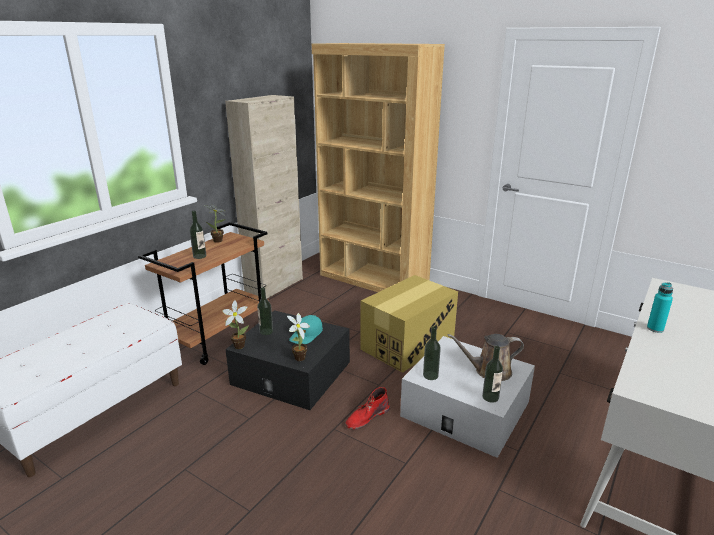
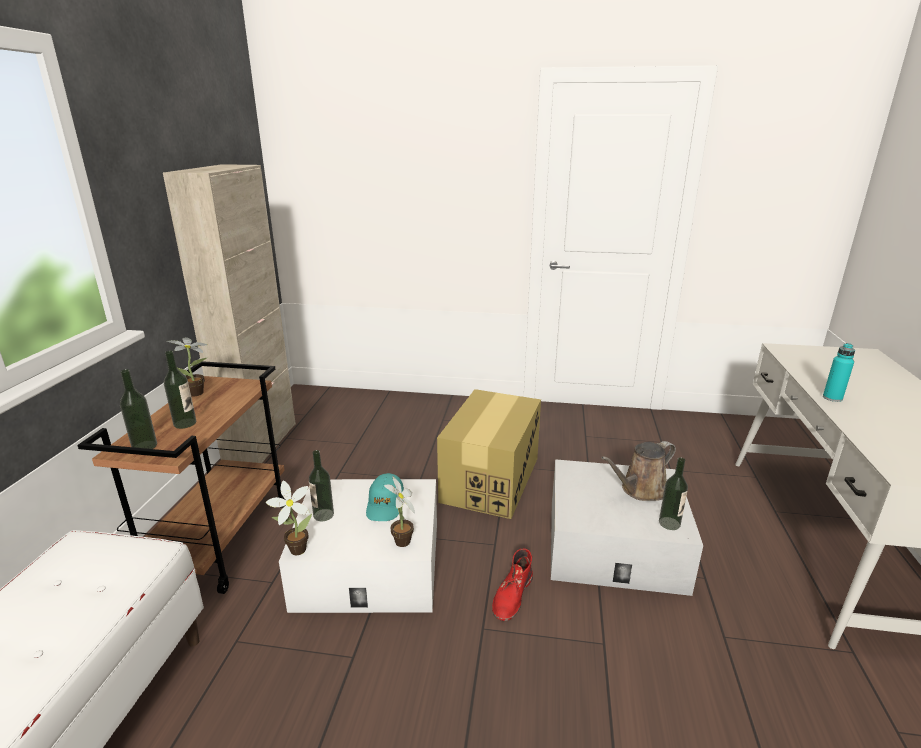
camera: 25 degrees left, 0 degrees up
black storage box [225,310,350,410] -> white storage box [279,479,437,613]
brown bookcase [312,43,445,292] -> none
bottle [423,326,441,380] -> bottle moved to [120,369,157,449]

